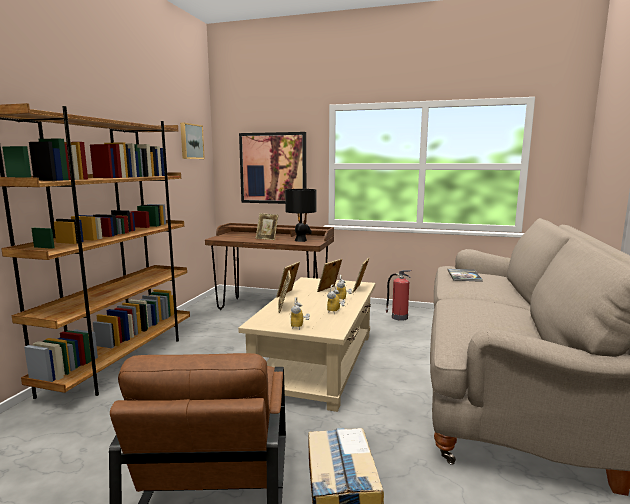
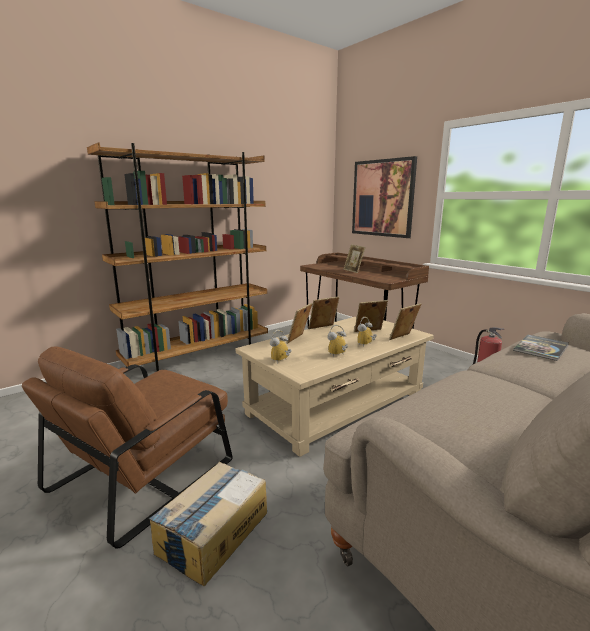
camera: 35 degrees right, 5 degrees up
picture [180,123,205,159] -> none
black table lamp [285,189,316,242] -> none

